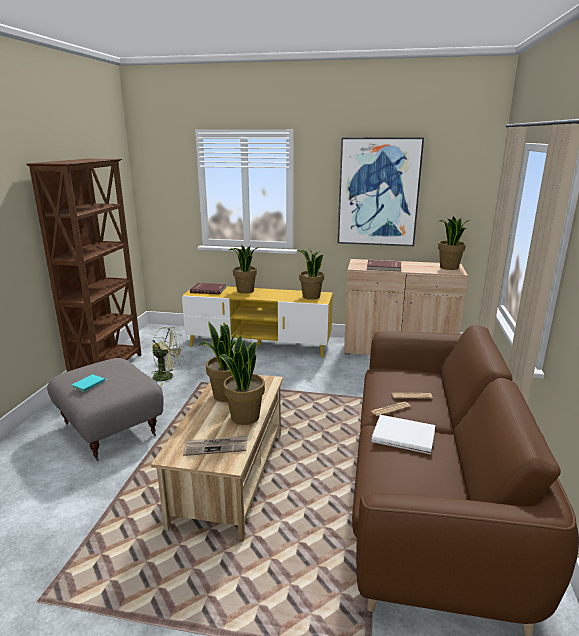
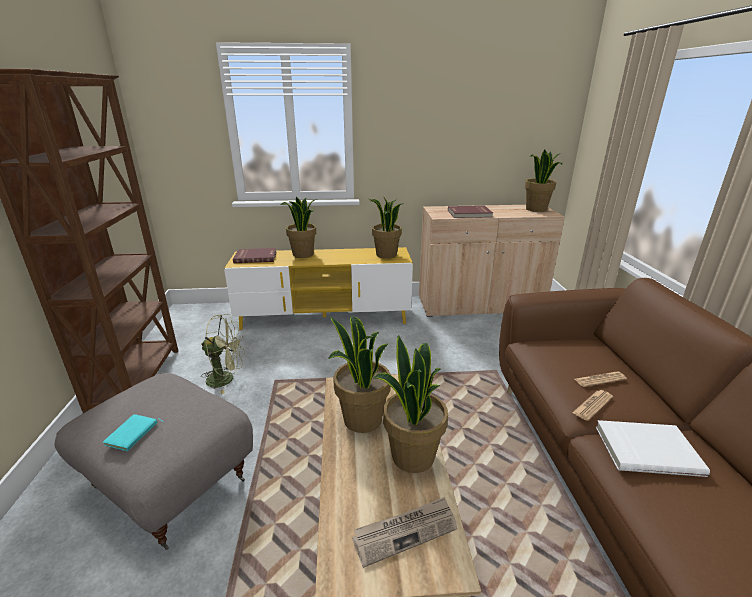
camera: 15 degrees left, 5 degrees up
picture [338,137,424,246] -> none

